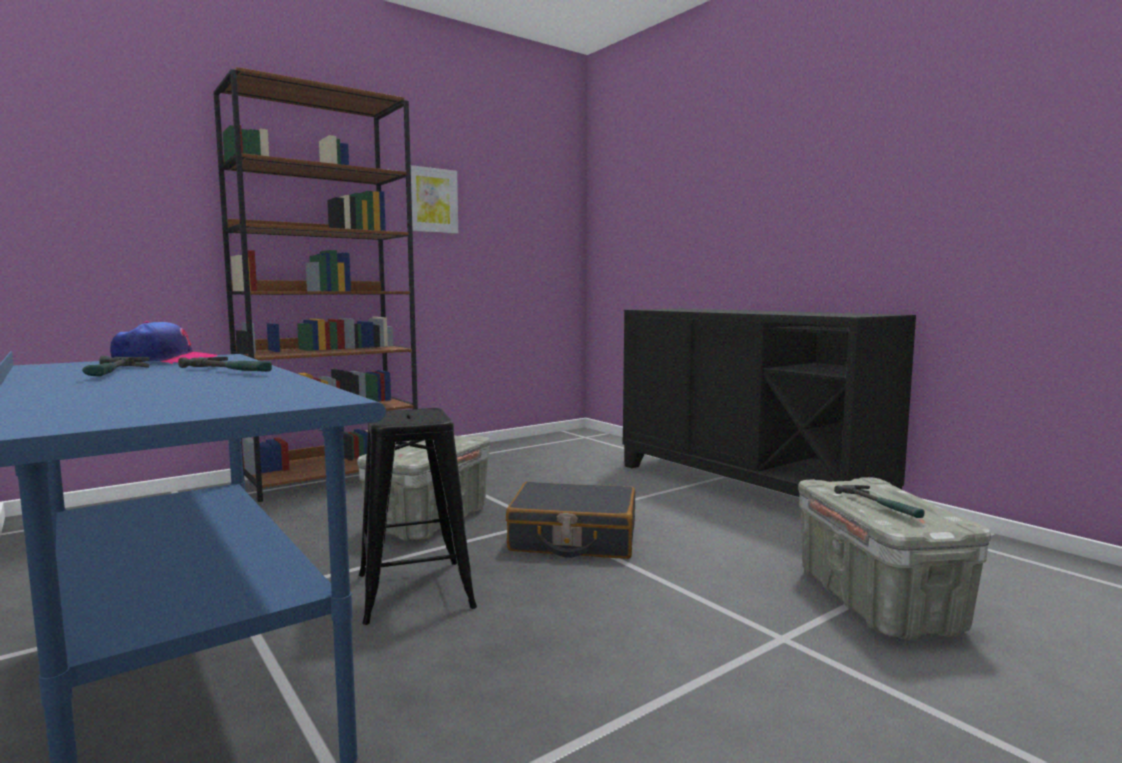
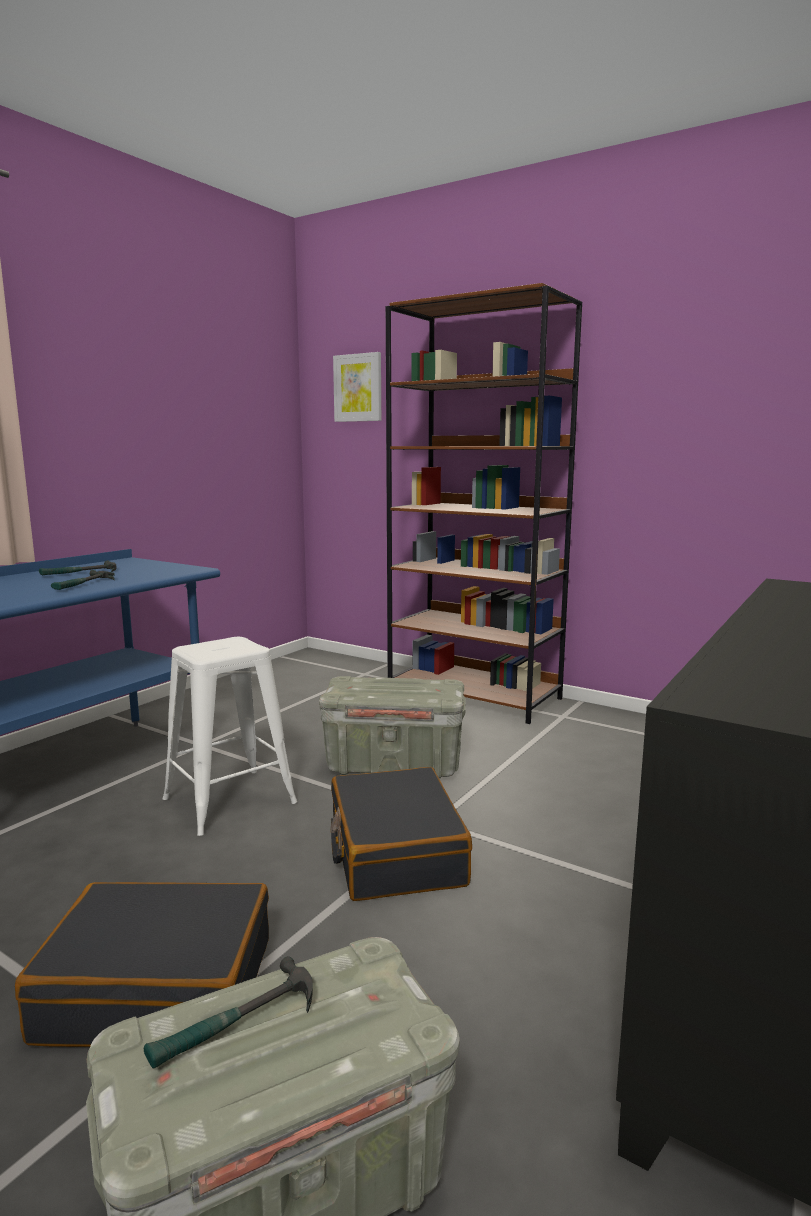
camera: 70 degrees right, 5 degrees up
cap [110,321,217,364] -> none
black stool [359,408,477,625] -> white stool [163,637,297,836]
picture [405,165,458,234] -> picture moved to [333,352,381,422]
none -> black suitcase [15,882,269,1047]

